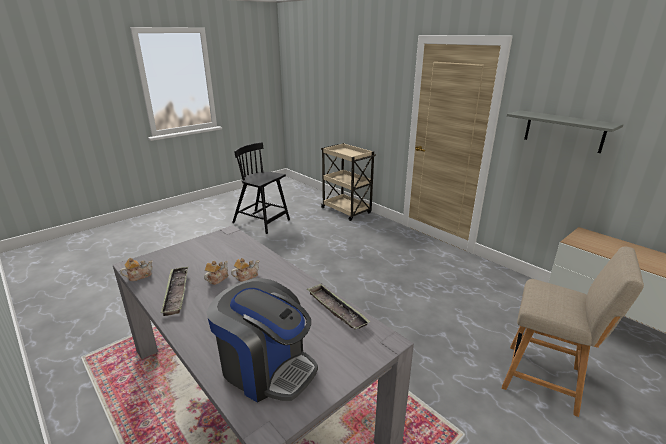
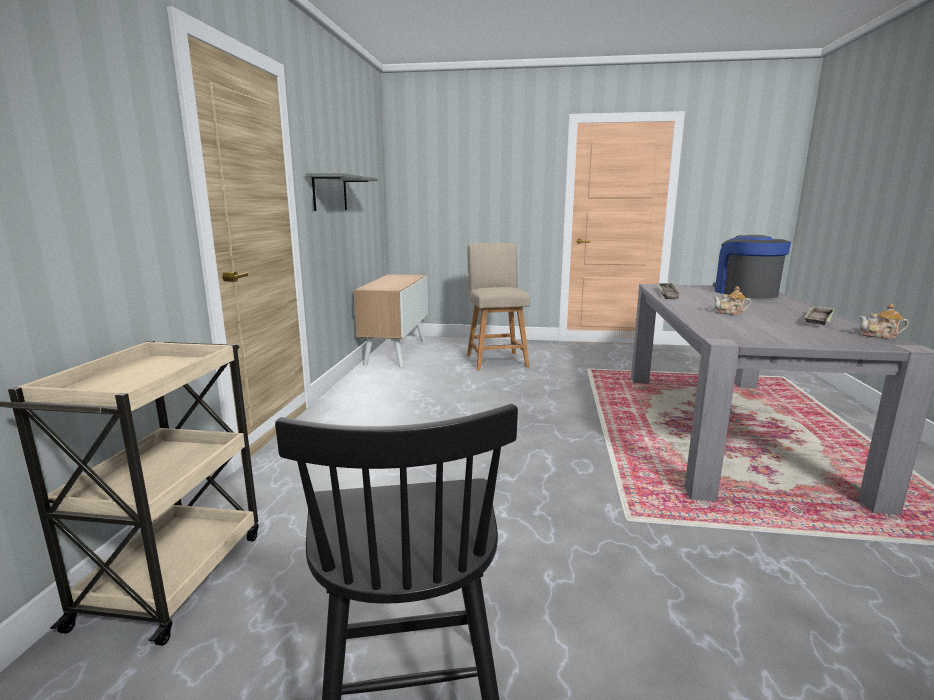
camera: 130 degrees left, 10 degrees down
teapot [204,261,229,285] -> none

